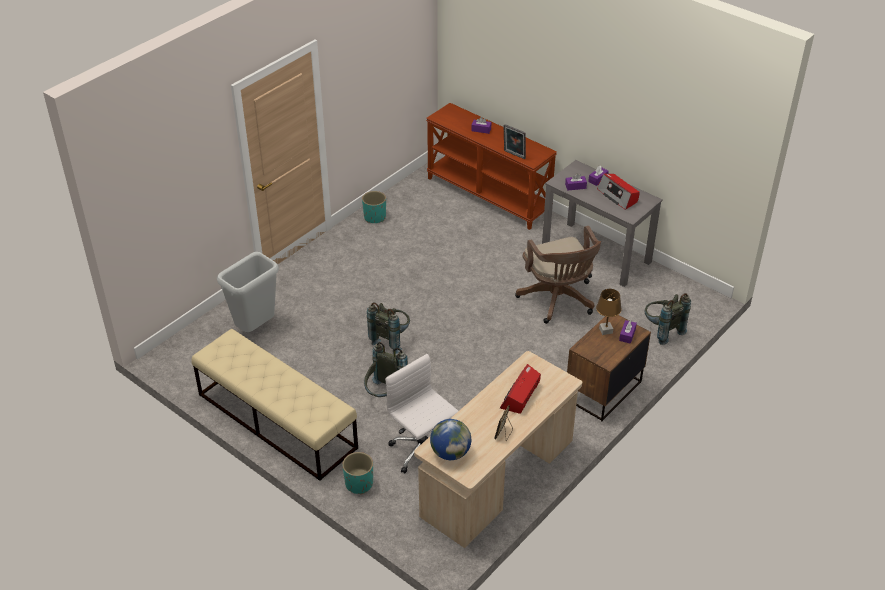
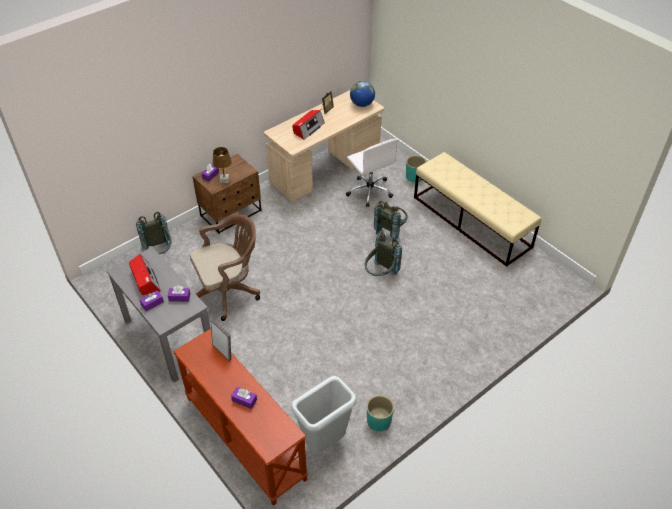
camera: 170 degrees left, 5 degrees up
grey trash can [217,252,279,332] -> grey trash can moved to [291,376,357,453]
brown office chair [515,226,601,324] -> brown office chair turned 75 degrees clockwise [190,214,260,321]

